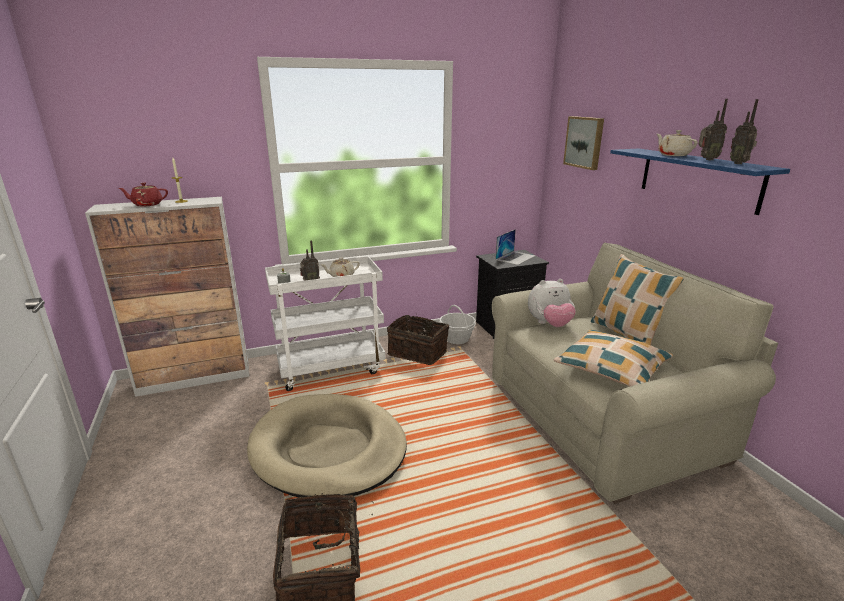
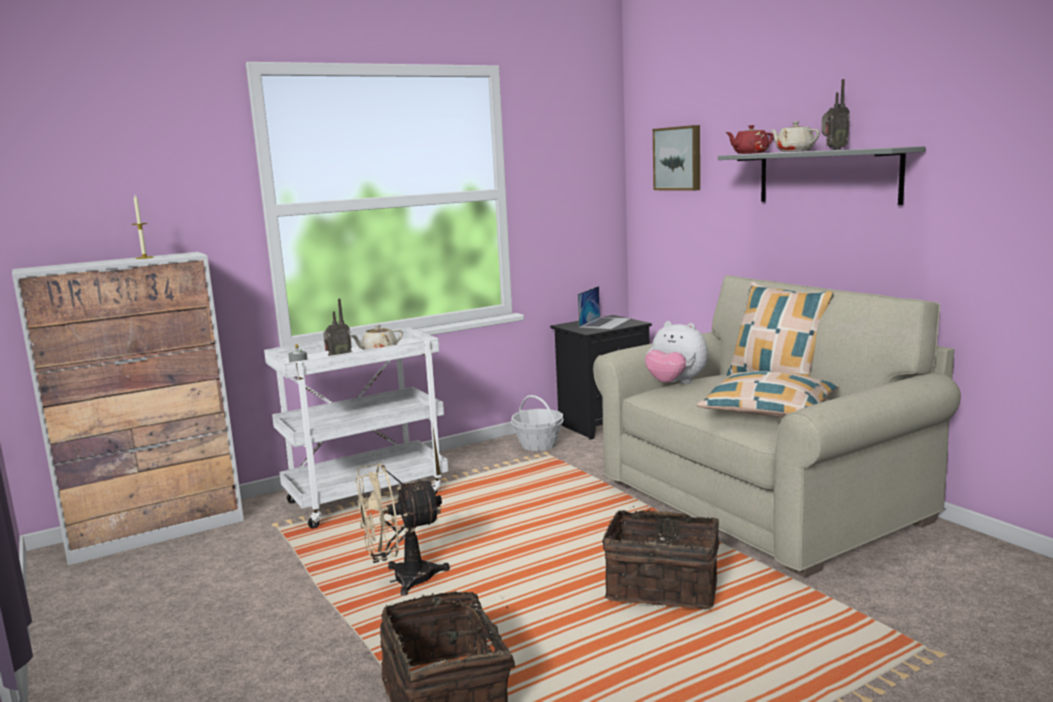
camera: 10 degrees left, 10 degrees down
red teapot [118,183,168,206] -> red teapot moved to [726,125,774,154]
beige dog bed [247,394,407,497] -> beige fan [355,463,450,596]
basket [387,315,449,365] -> basket moved to [602,506,719,609]
plush toy [528,279,576,327] -> plush toy turned 60 degrees clockwise [645,321,708,384]
blue shelf [610,149,790,215] -> grey shelf [718,146,925,205]
radio [730,99,759,164] -> none

